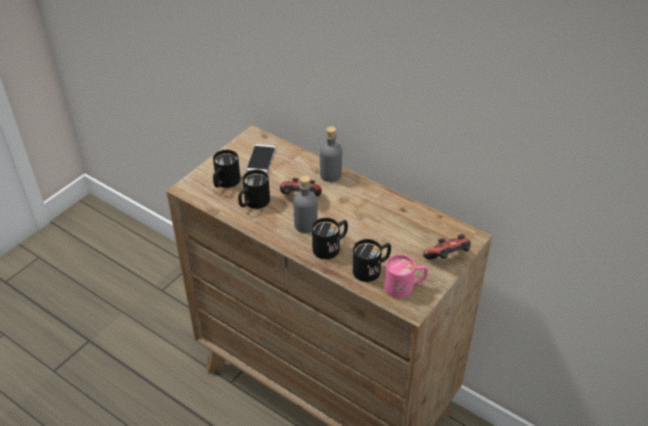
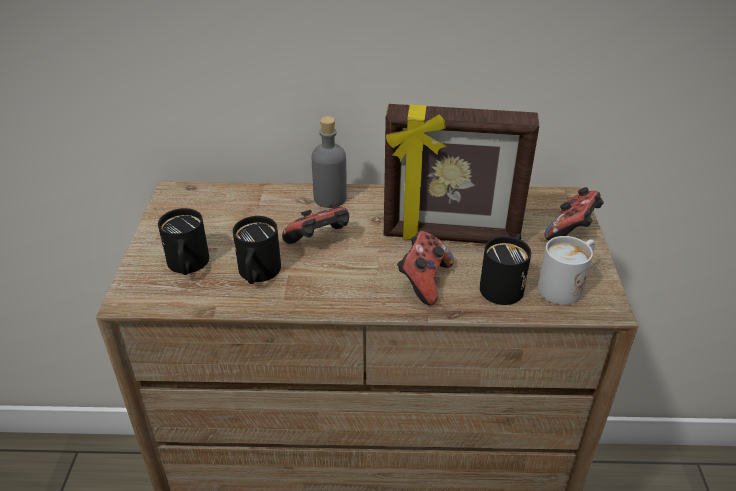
camera: 35 degrees left, 5 degrees down
phone [246,144,276,173] -> none
grey bottle [293,176,318,233] -> none
black mug [312,218,348,259] -> game controller [397,231,454,305]
pink mug [385,254,428,298] -> white mug [538,236,595,305]
none -> picture frame [384,104,539,244]

